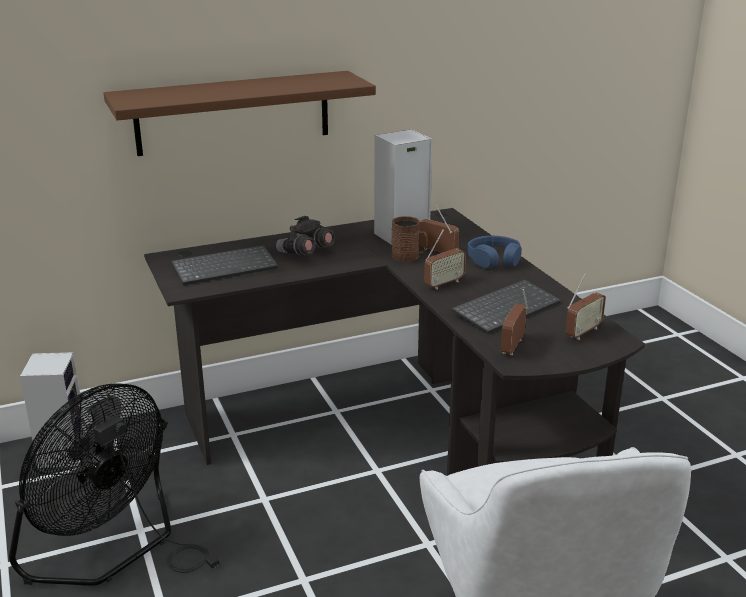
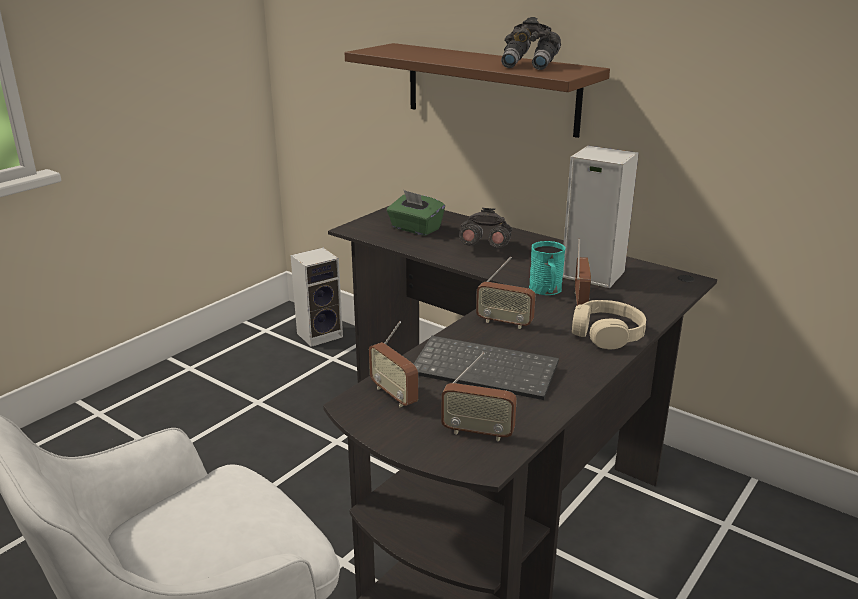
camera: 60 degrees right, 0 degrees up
black fan [9,384,219,586] -> none
keyboard [171,245,278,285] -> green tissue box [387,190,445,236]
brown mug [392,216,428,262] -> turquoise mug [529,241,565,295]
blue headphones [467,236,522,268] -> beige headphones [572,300,646,349]
radio [500,289,528,355] -> radio turned 120 degrees counterclockwise [369,321,418,407]
none -> grey binoculars [501,17,561,70]

